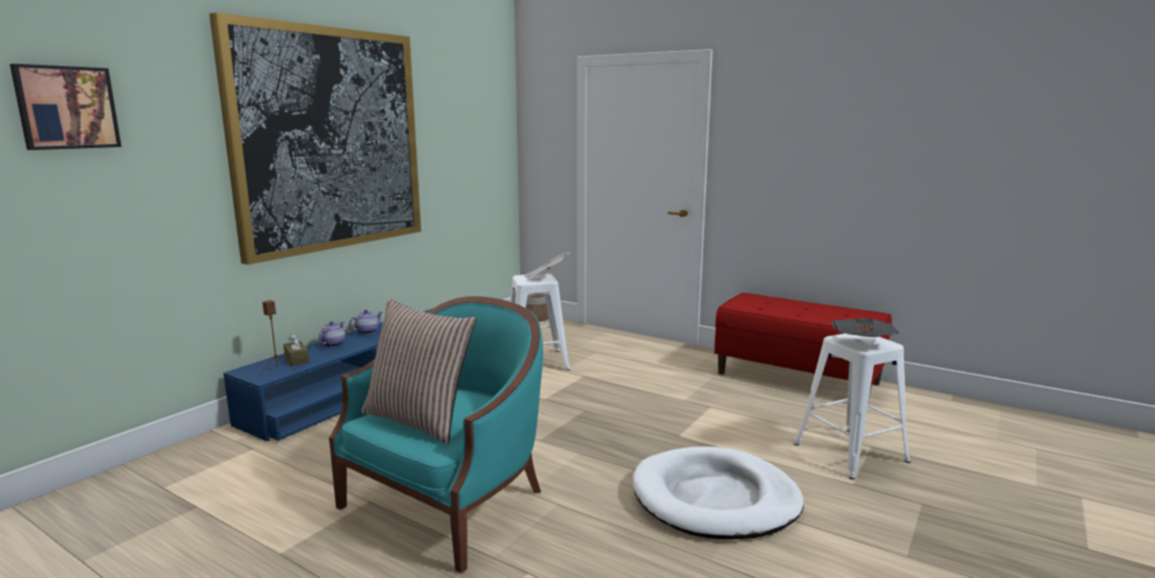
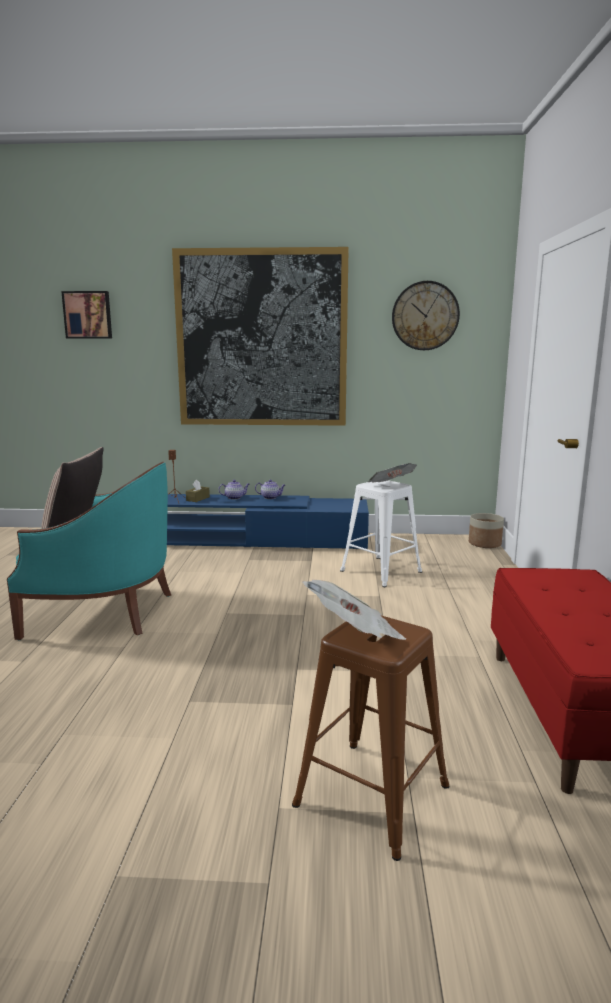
camera: 60 degrees right, 0 degrees up
white dog bed [632,446,804,540] -> none
white stool [794,333,911,479] -> brown stool [292,615,450,861]
none -> wall clock [392,281,460,350]

